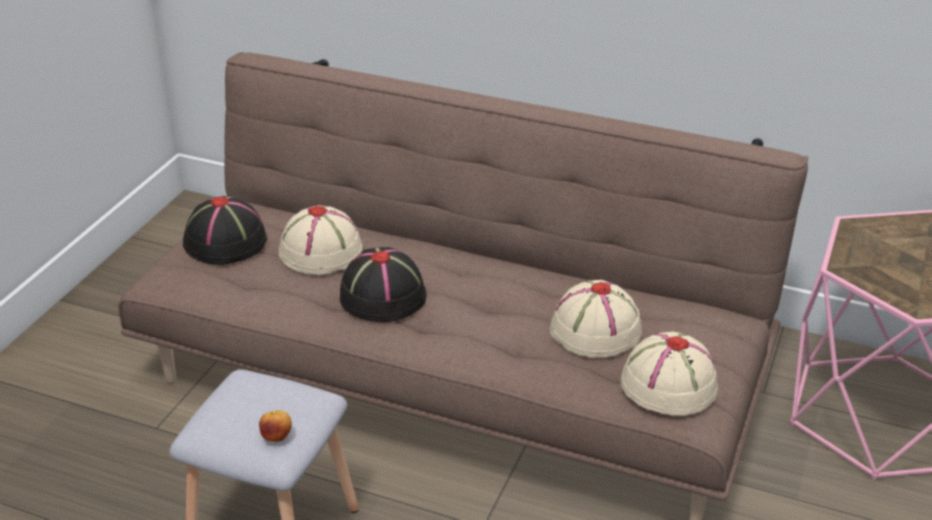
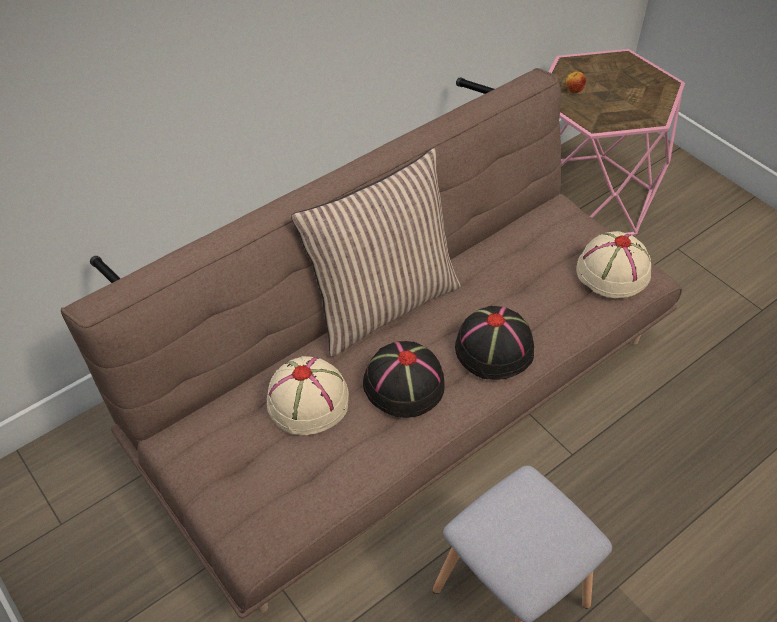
camera: 60 degrees left, 15 degrees up
black hat [183,196,267,265] -> black hat moved to [455,306,534,380]
apple [259,410,292,442] -> apple moved to [565,72,586,93]
beige hat [550,280,642,358] -> none
none -> pillow [291,148,461,357]

